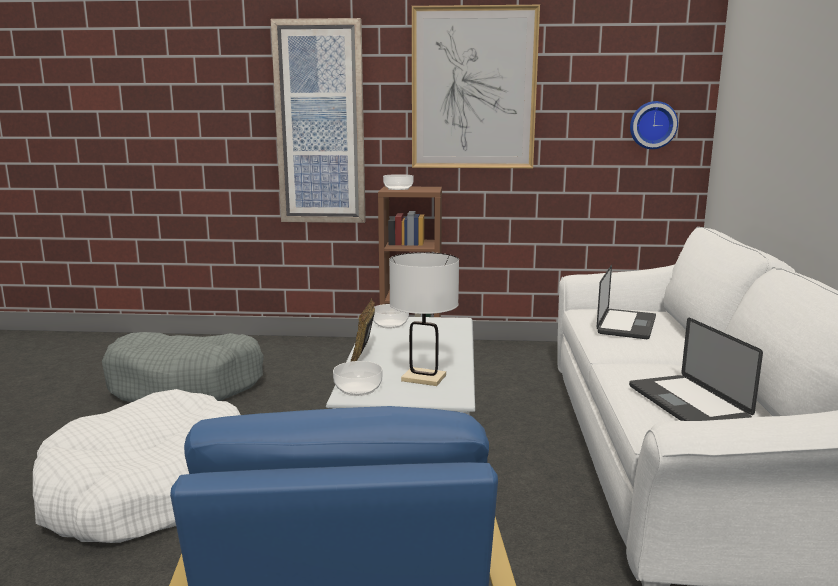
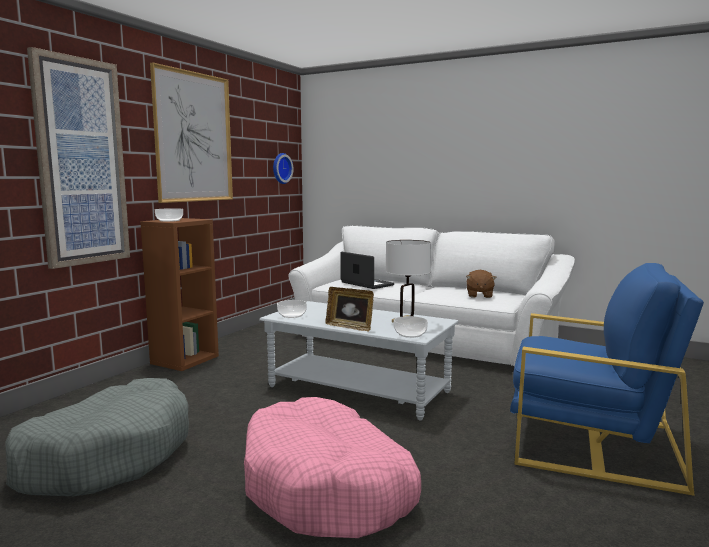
camera: 65 degrees left, 5 degrees down
white dog bed [33,389,241,543] -> pink dog bed [244,397,421,538]
laptop [629,318,763,421] -> brown plush toy [466,270,497,298]

